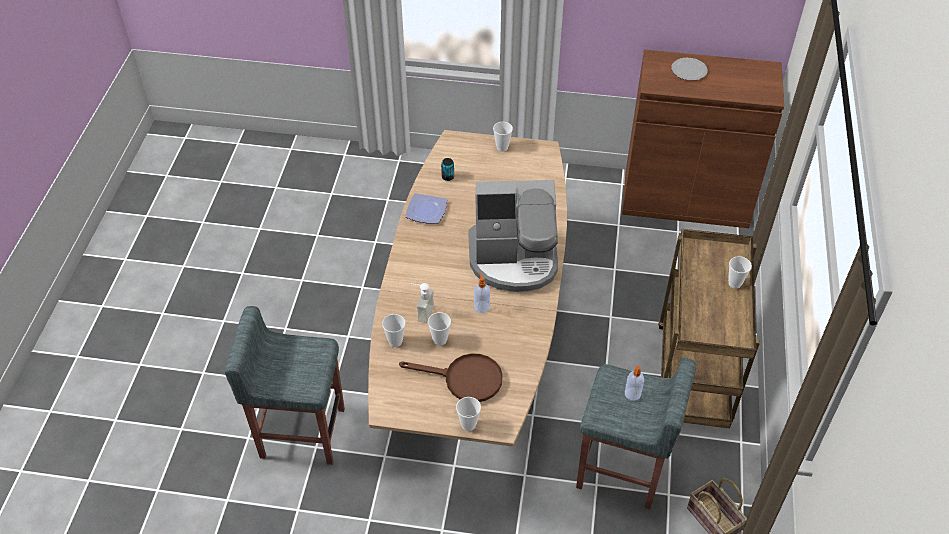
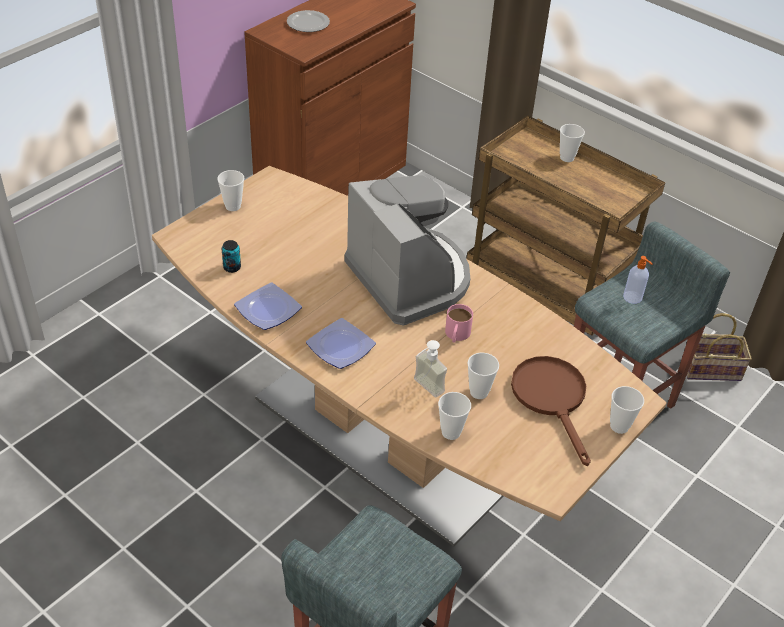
camera: 60 degrees left, 5 degrees down
brown frying pan [399,353,503,402] -> brown frying pan turned 60 degrees counterclockwise [511,356,591,466]
coffee machine [468,180,558,292] -> coffee machine turned 60 degrees counterclockwise [344,175,470,326]
soap dispenser [474,272,490,313] -> pink mug [445,304,473,343]
none -> plate [306,318,376,369]

